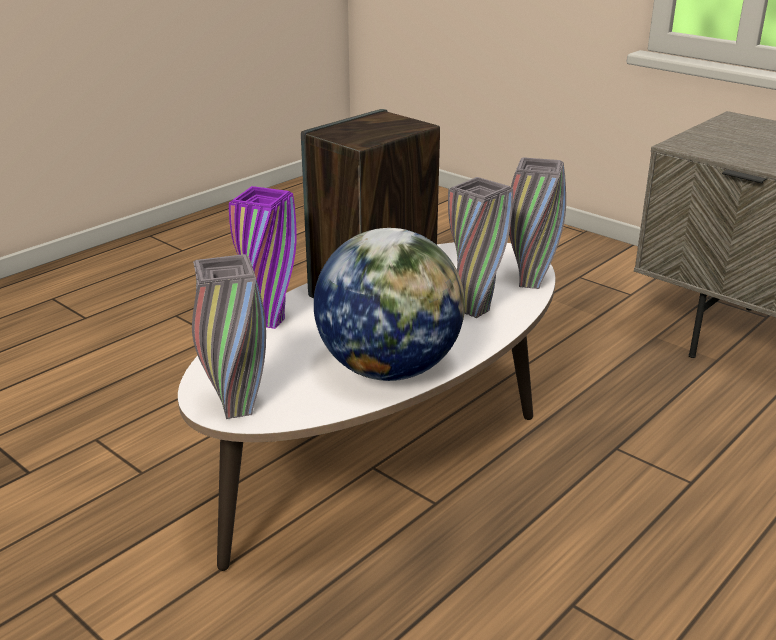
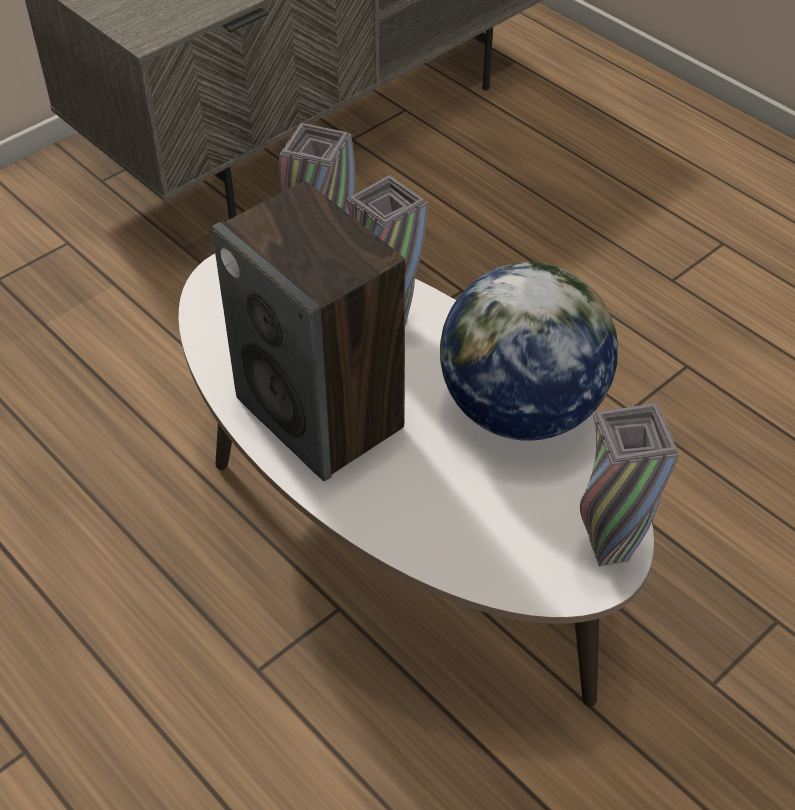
camera: 85 degrees left, 20 degrees up
purple vase [229,186,297,329] -> none

